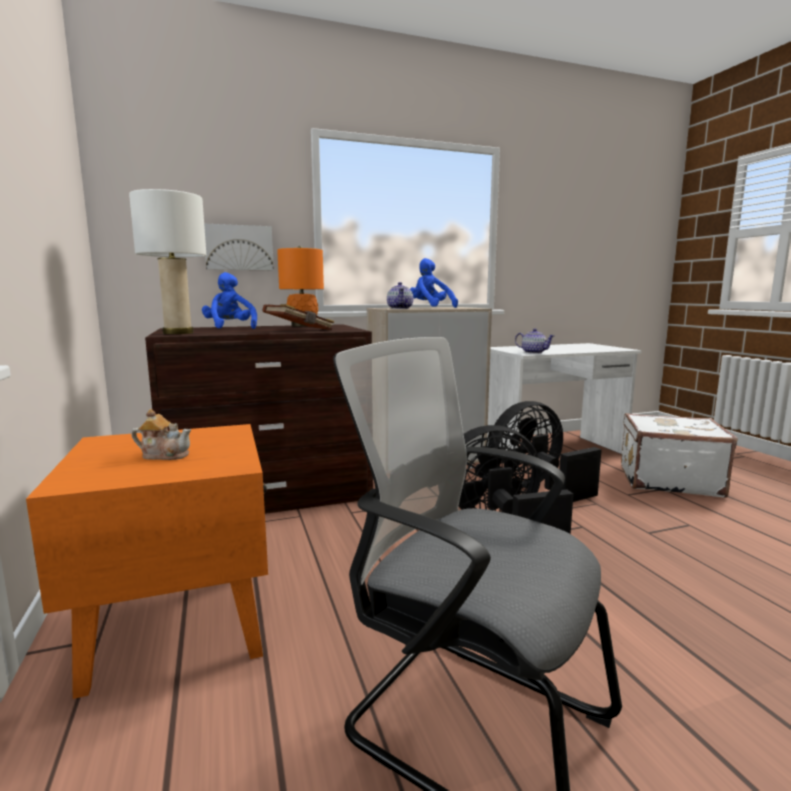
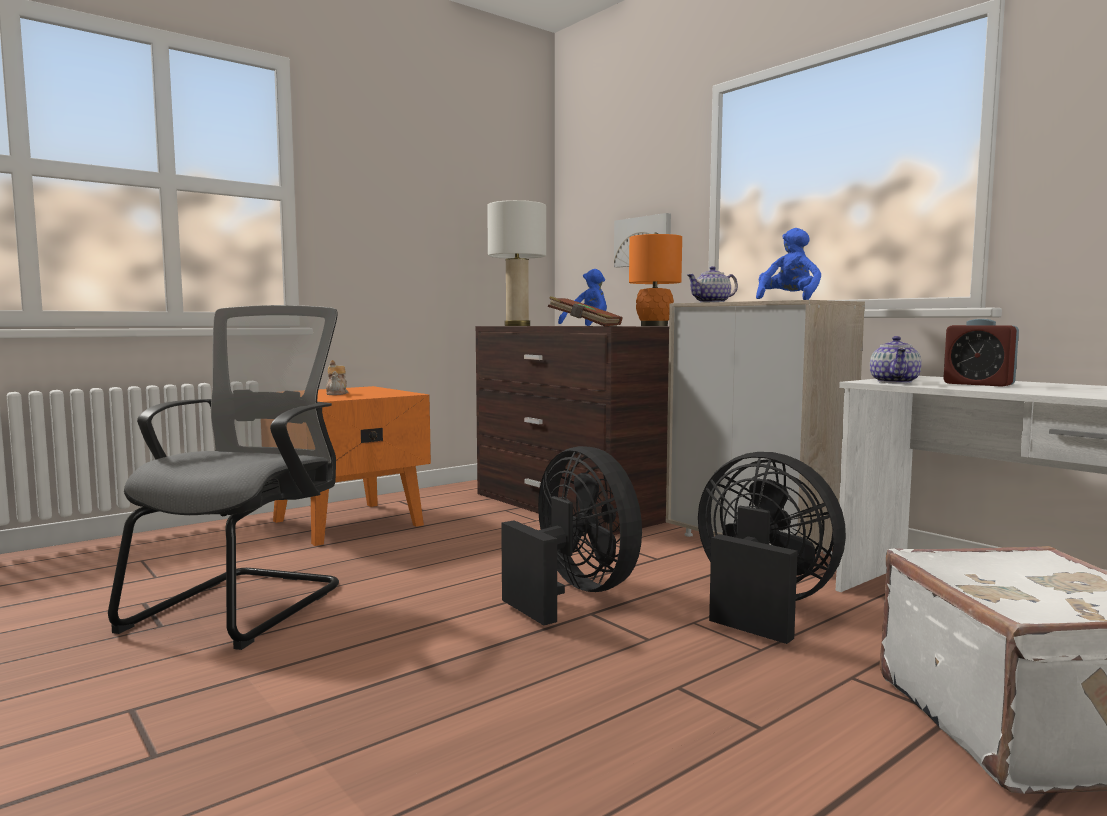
camera: 70 degrees right, 5 degrees down
none -> alarm clock [943,319,1019,387]

